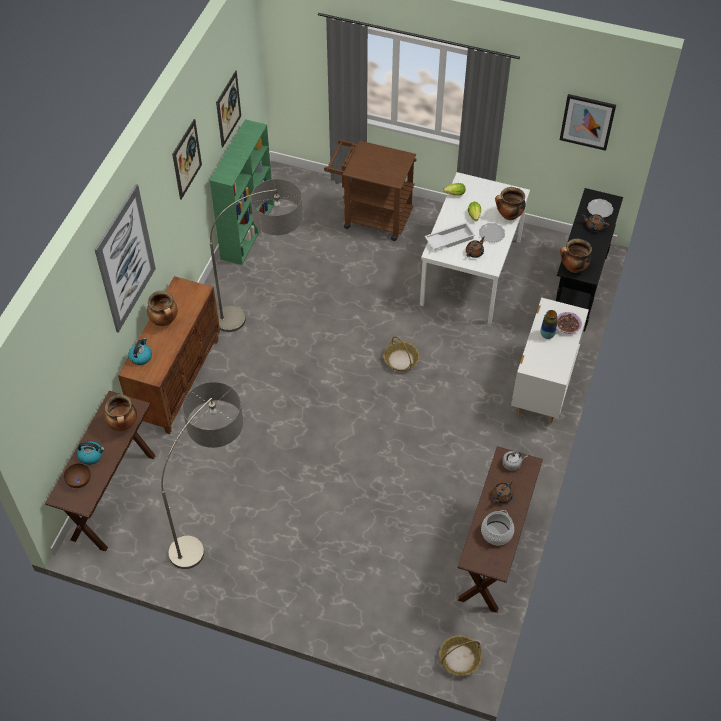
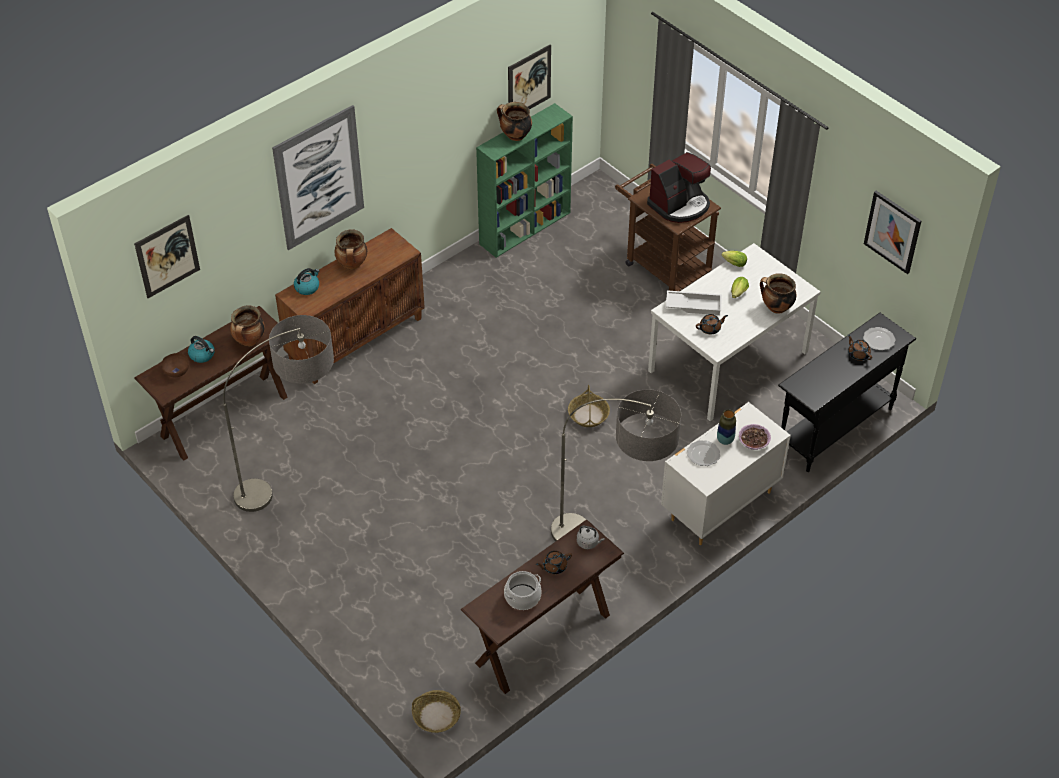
camera: 30 degrees right, 5 degrees down
picture [172,119,202,200] -> picture moved to [134,215,200,298]
floor lamp [210,179,303,332] -> floor lamp moved to [551,389,681,541]
plate [479,223,505,242] -> plate moved to [687,440,720,466]
cooking pot [560,239,592,273] -> cooking pot moved to [497,102,532,141]
none -> coffee machine [647,152,711,223]

